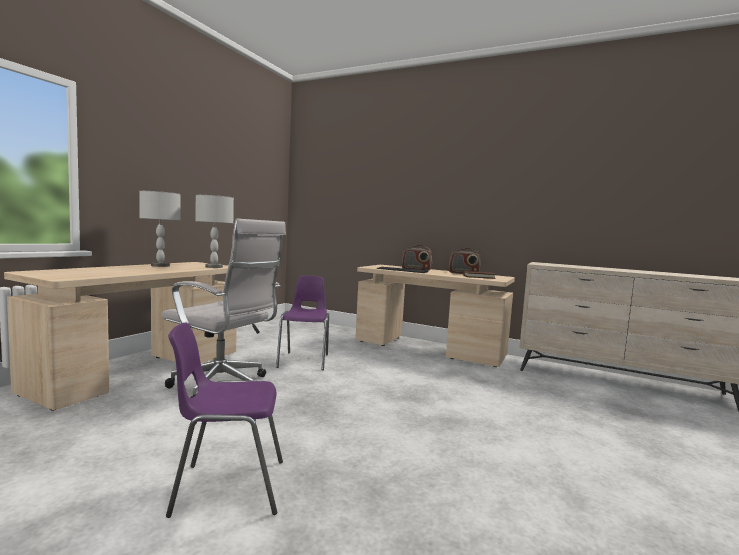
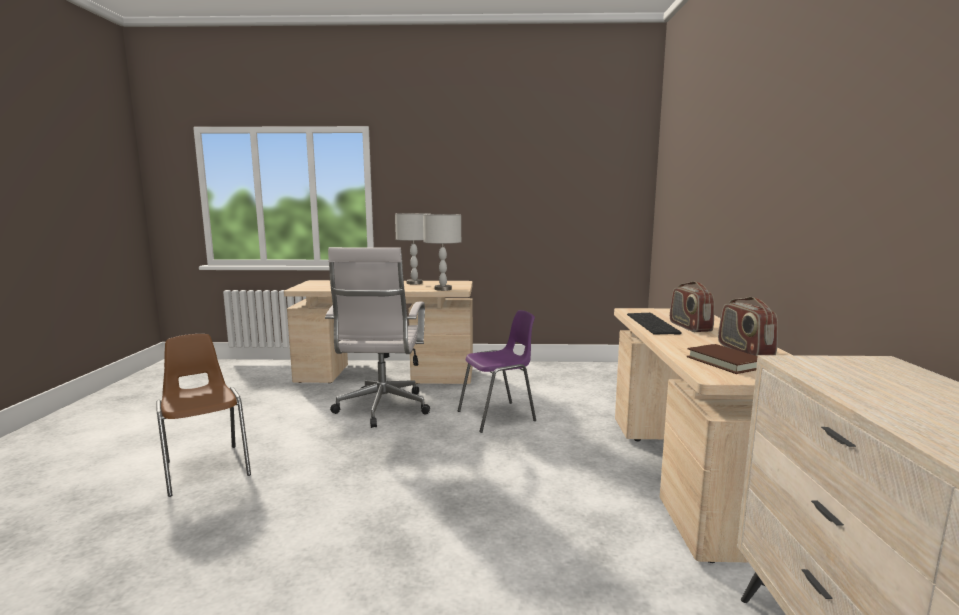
camera: 65 degrees right, 5 degrees up
purple chair [166,322,283,518] -> brown chair [156,334,251,497]

